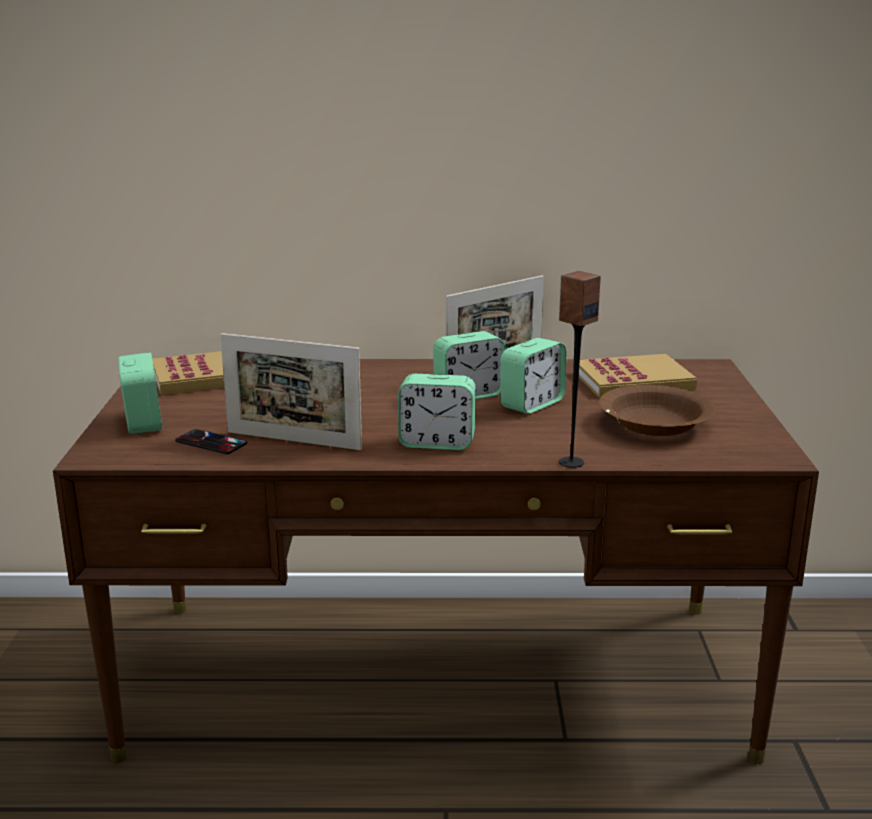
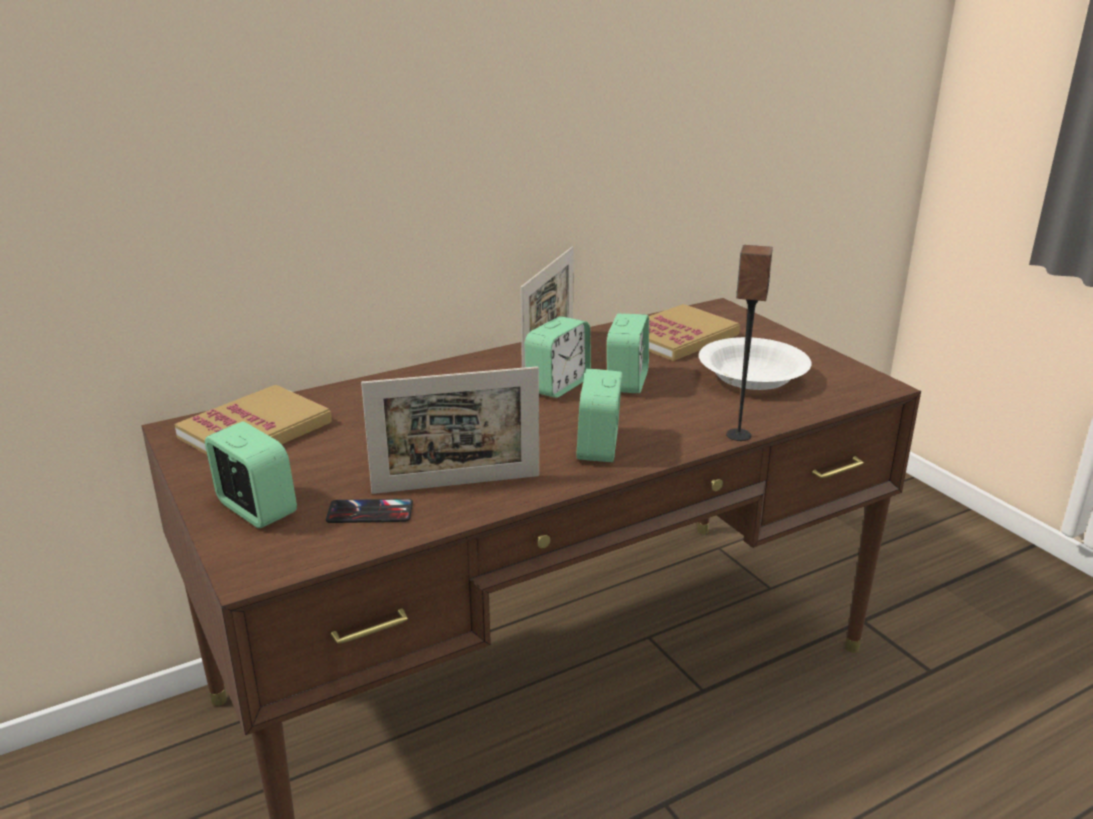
camera: 30 degrees left, 5 degrees up
alarm clock [398,374,476,450] -> alarm clock turned 120 degrees clockwise [576,369,622,462]
brown bowl [599,385,716,436] -> white bowl [699,337,812,390]

